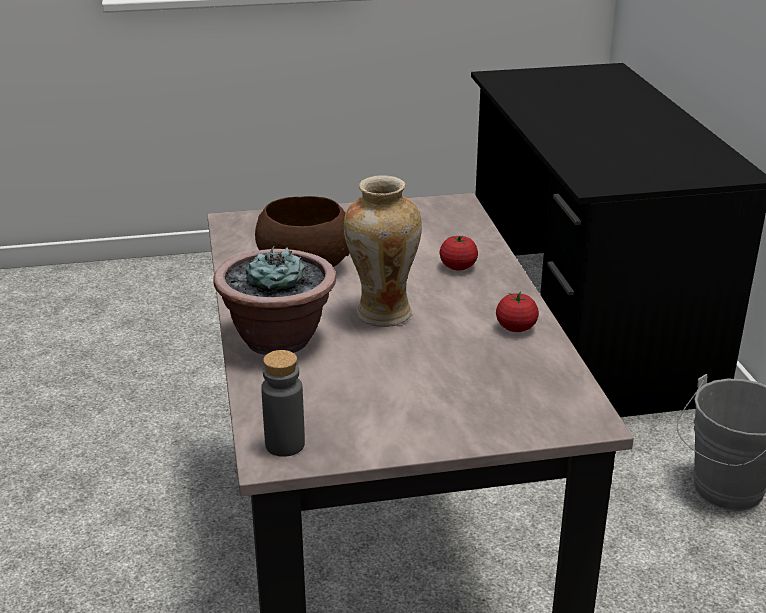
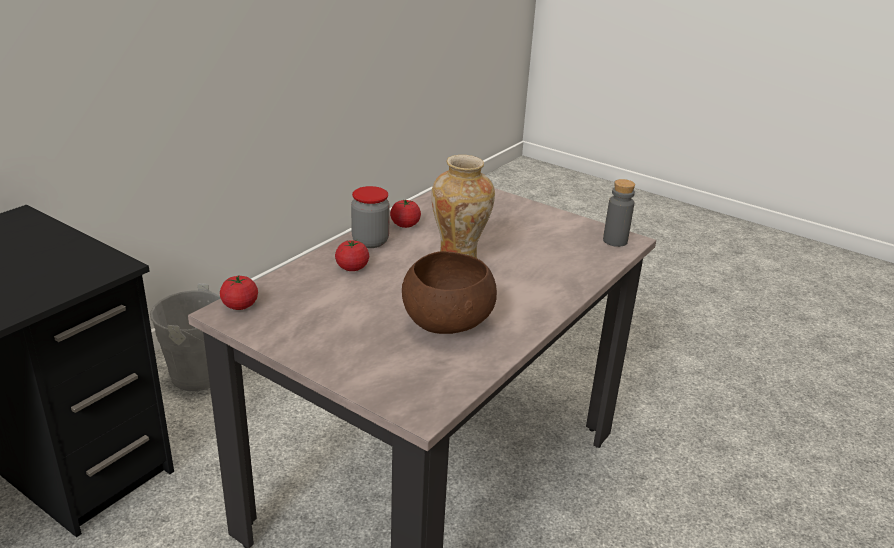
camera: 135 degrees left, 0 degrees up
potted plant [213,246,336,355] -> none
none -> tomato [220,276,258,310]
none -> jar [351,186,390,248]

